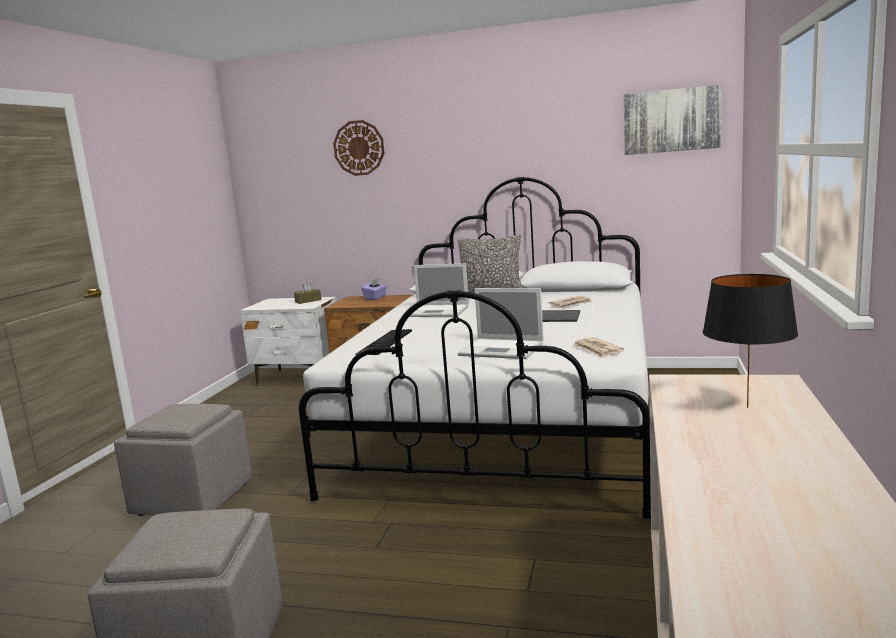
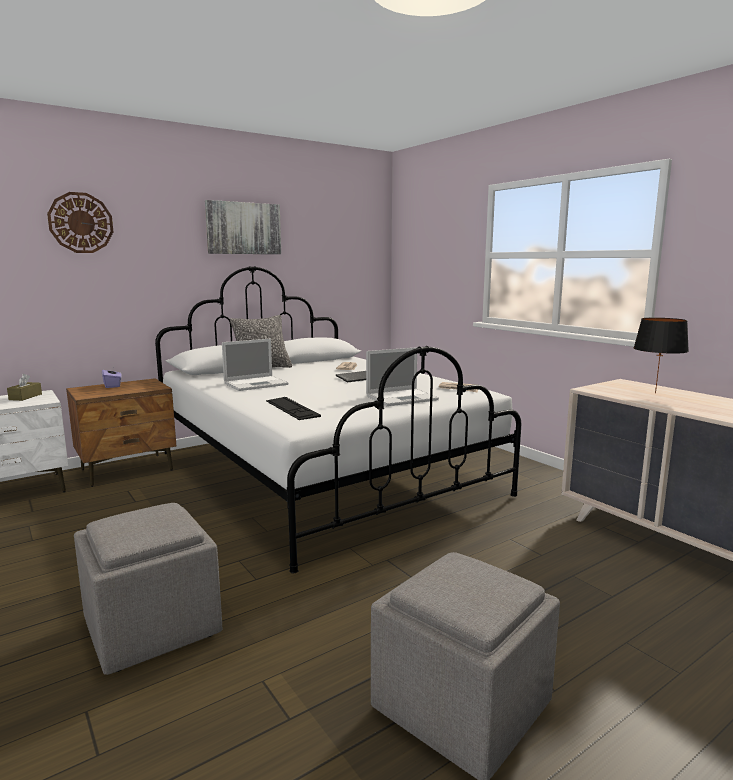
camera: 50 degrees left, 0 degrees up
picture [624,85,722,155] -> picture moved to [205,200,281,254]

